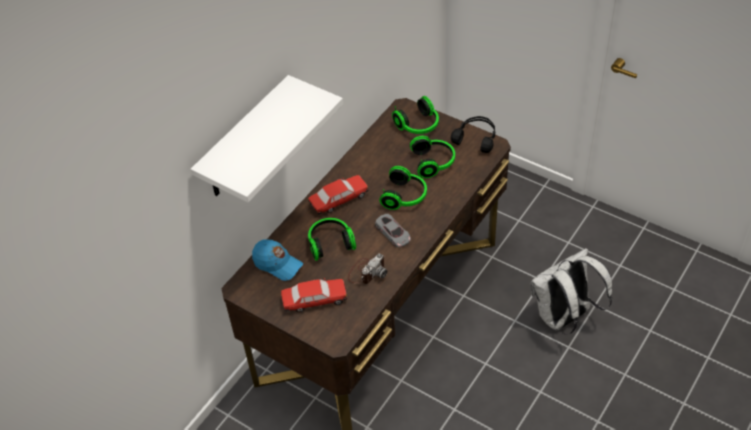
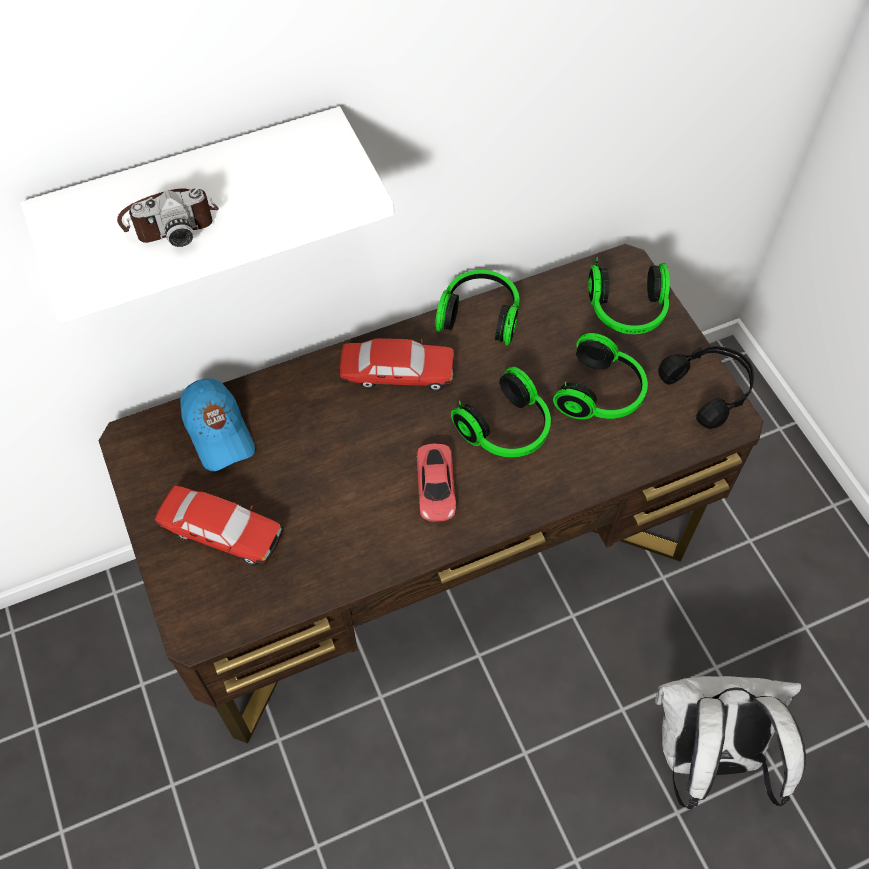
camera: 30 degrees right, 10 degrees up
headphones [308,218,356,261] -> headphones moved to [435,270,519,346]
camera [348,254,387,284] -> camera moved to [117,188,219,247]
grey toy car [375,214,411,247] -> red toy car [416,443,456,522]

